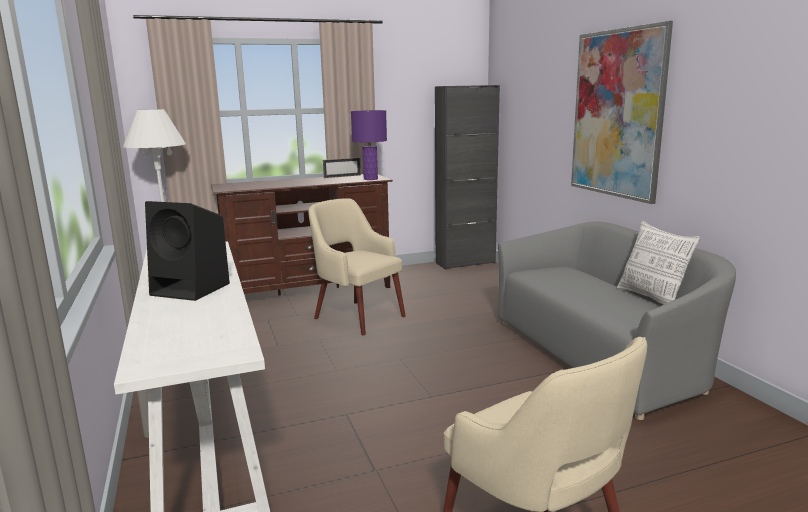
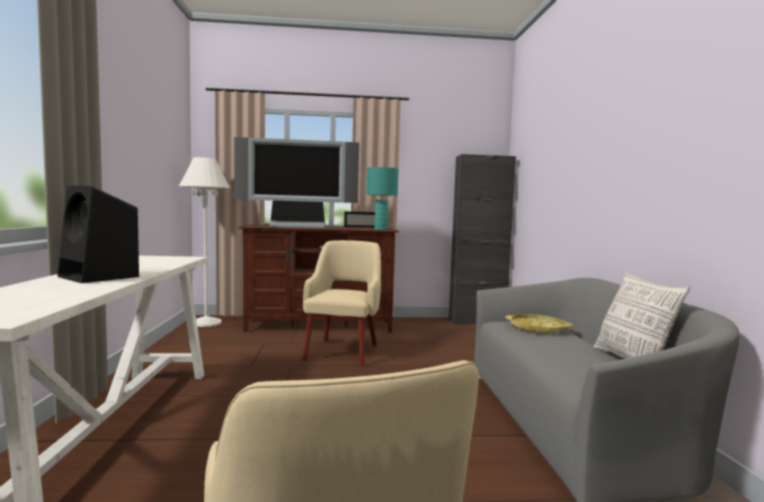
camera: 15 degrees right, 10 degrees down
beige armchair [308,198,406,336] -> beige armchair turned 45 degrees clockwise [303,240,381,367]
purple table lamp [351,110,387,180] -> turquoise table lamp [366,167,398,230]
picture [571,21,673,204] -> none
none -> television [234,137,359,228]
none -> yellow tray [505,314,573,335]

